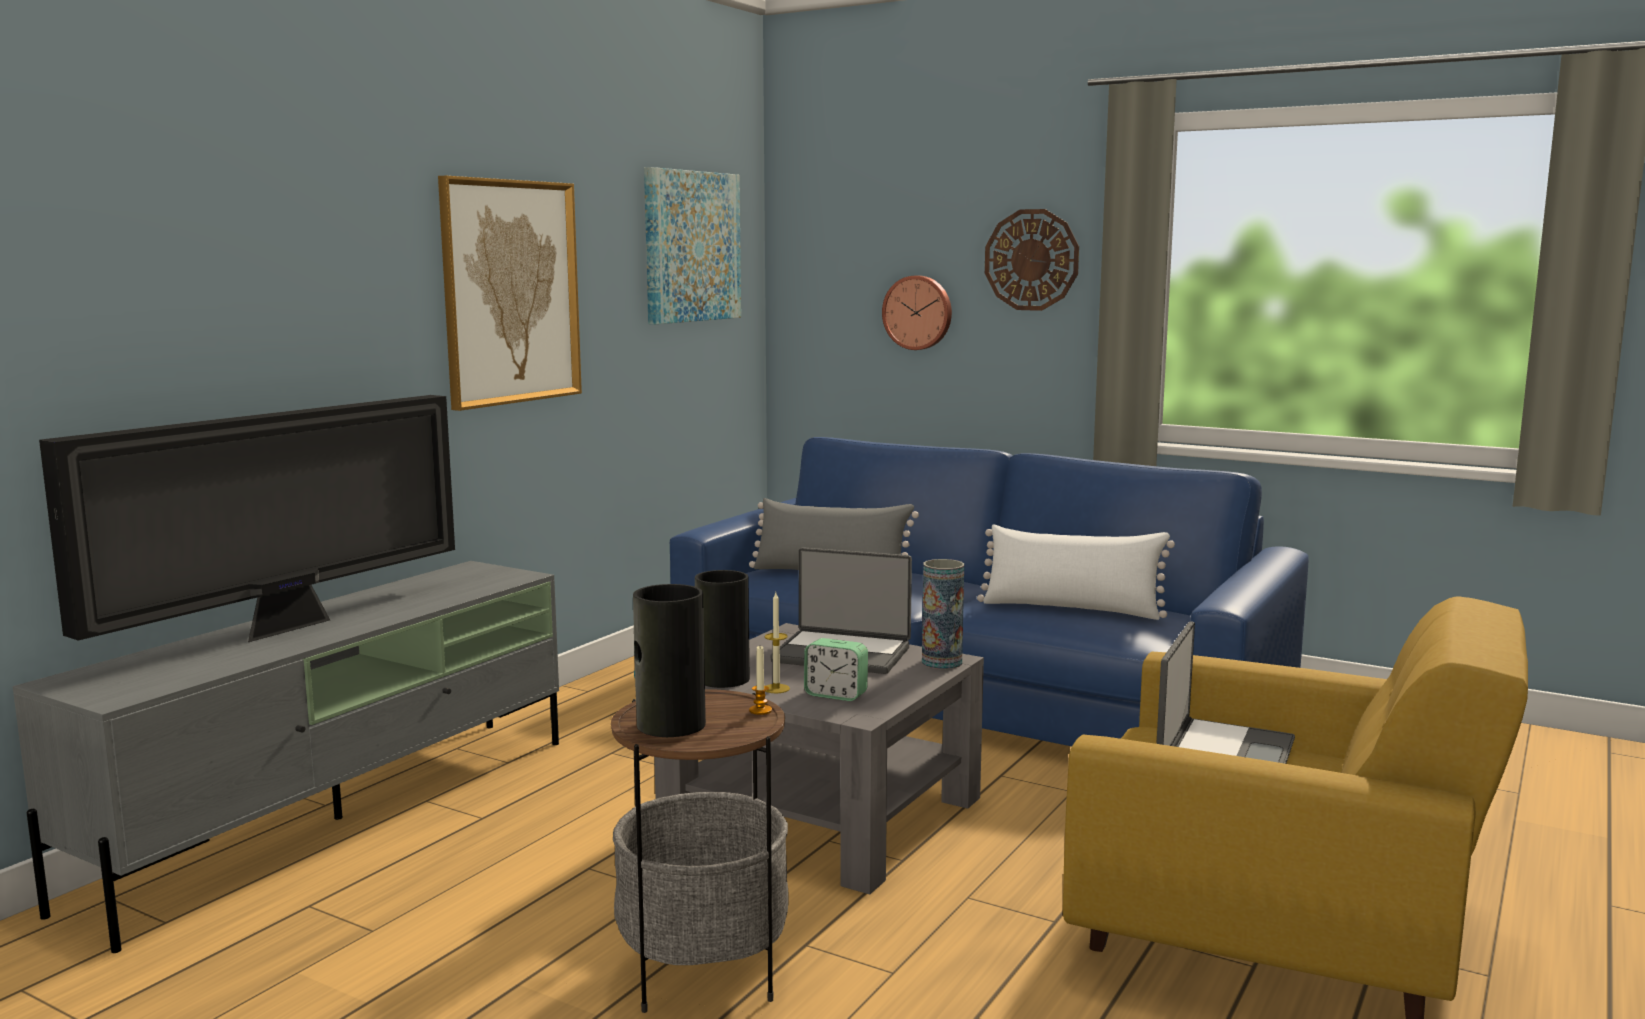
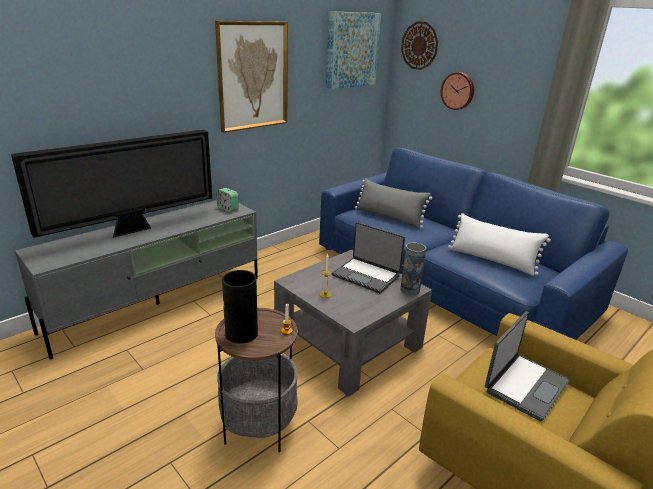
camera: 15 degrees right, 15 degrees up
vase [695,570,750,688] -> none
alarm clock [804,638,868,701] -> alarm clock moved to [217,188,238,212]
wall clock [985,209,1079,311] -> wall clock moved to [401,21,438,70]

